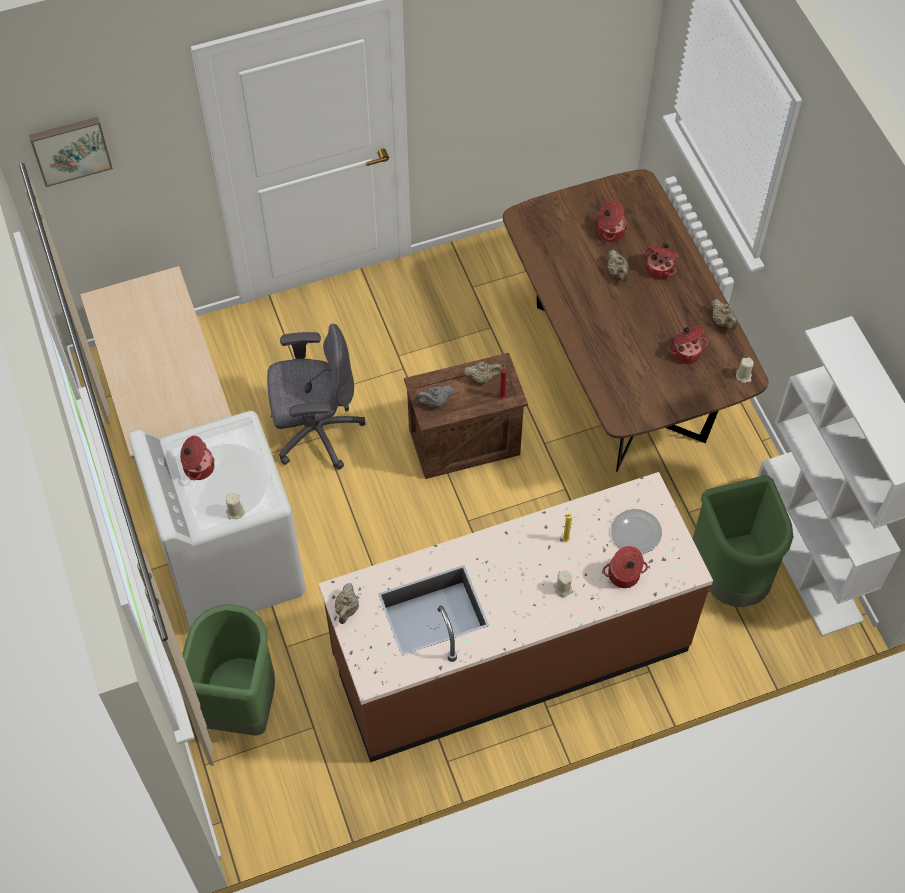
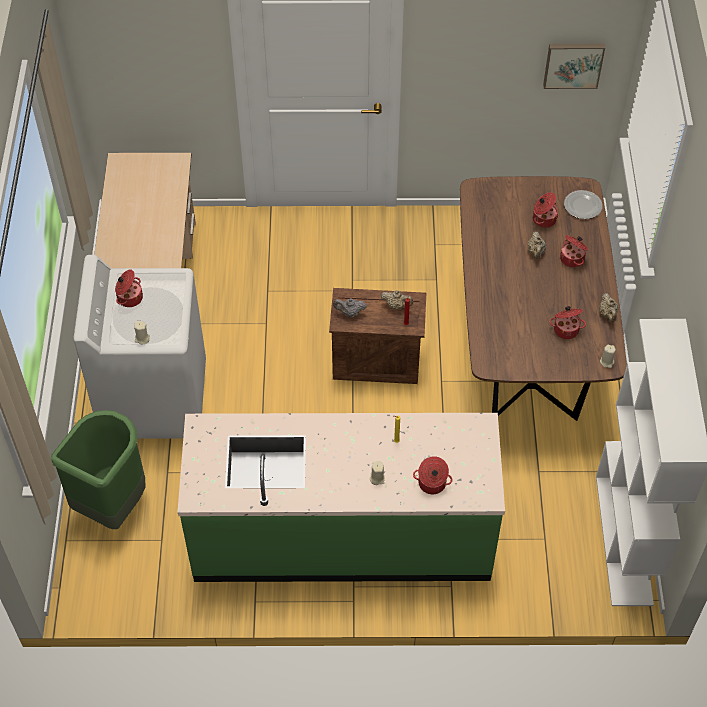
camera: 20 degrees right, 5 degrees down
picture [29,117,113,187] -> picture moved to [543,44,605,89]
grey office chair [267,323,365,469] -> none
brown counter [318,472,713,762] -> green counter [178,413,505,582]
beige teapot [335,583,359,624] -> none
plate [611,509,662,554] -> plate moved to [564,190,603,219]
green trash can [693,476,793,607] -> none

